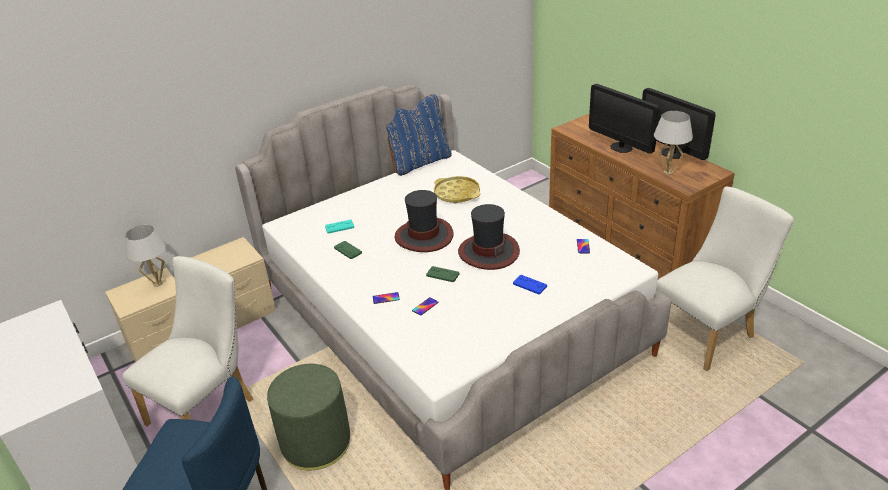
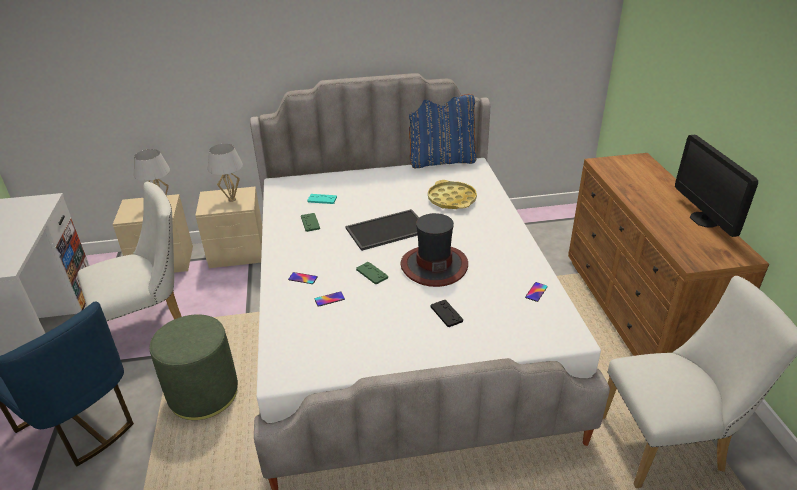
camera: 25 degrees right, 0 degrees up
hat [394,190,454,252] -> tray [345,209,419,251]
blue game controller [513,275,547,294] -> black game controller [431,300,463,327]
monitor [589,84,660,153] -> none
white table lamp [654,111,693,175] -> white table lamp moved to [208,144,243,202]

